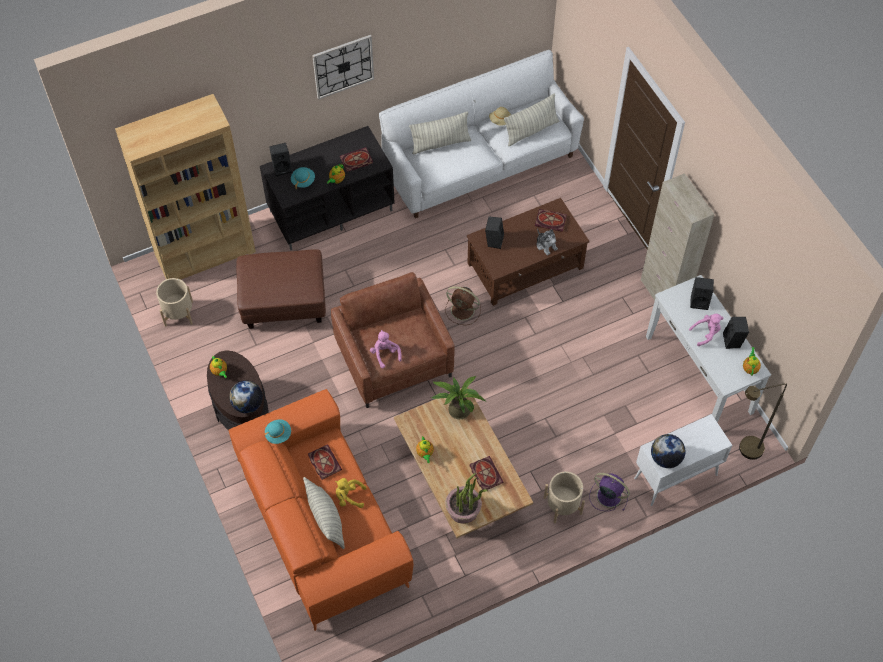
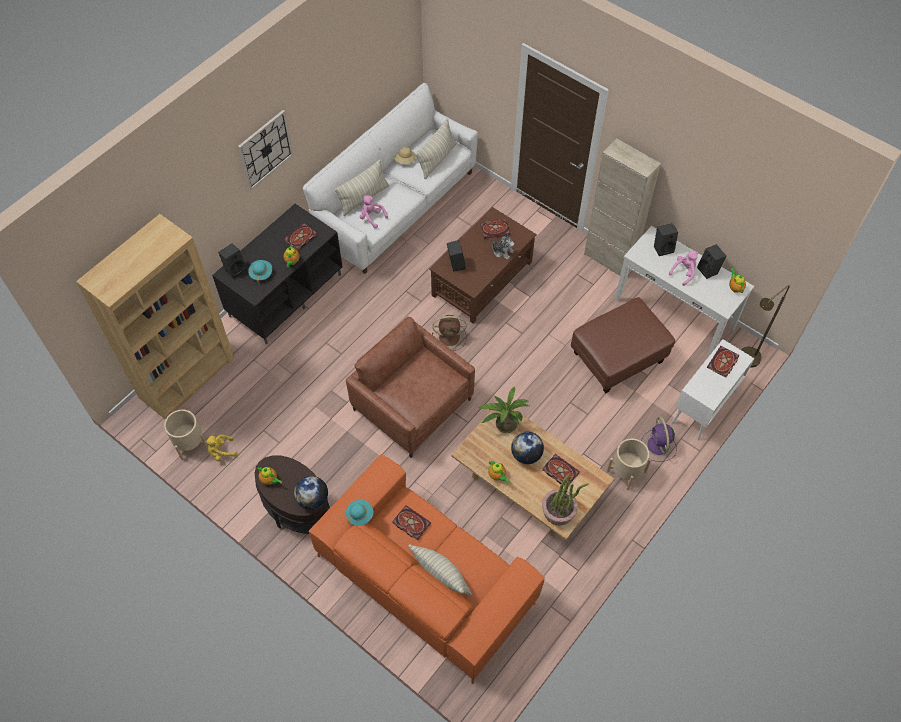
camera: 25 degrees left, 0 degrees up
brown ottoman [236,249,326,329] -> brown ottoman moved to [571,297,675,393]
yellow plush toy [335,478,366,508] -> yellow plush toy moved to [205,435,237,461]
pink plush toy [370,330,402,368] -> pink plush toy moved to [360,195,388,228]
purple fan [589,473,630,511] -> purple fan turned 105 degrees counterclockwise [642,417,677,462]
globe [651,434,686,468] -> globe moved to [511,432,544,464]
none -> book [707,346,740,378]

